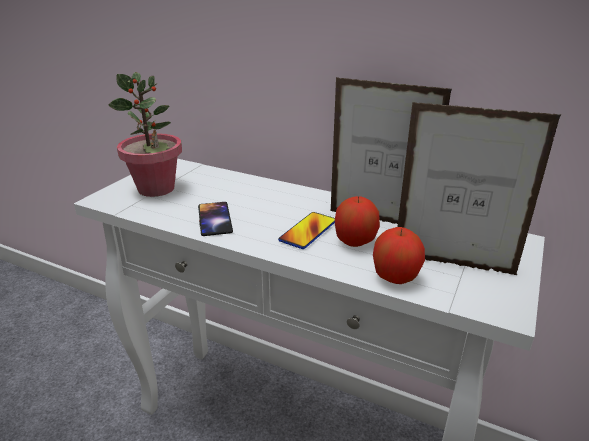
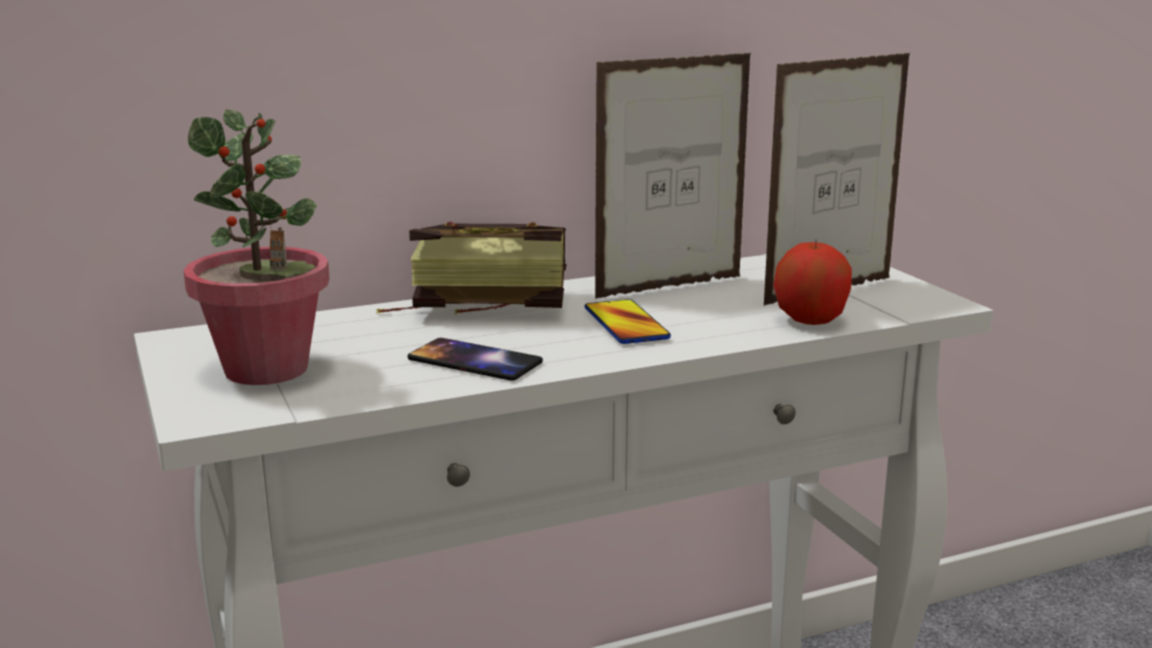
camera: 50 degrees left, 10 degrees down
apple [335,196,380,247] -> none
none -> book [376,221,566,314]

